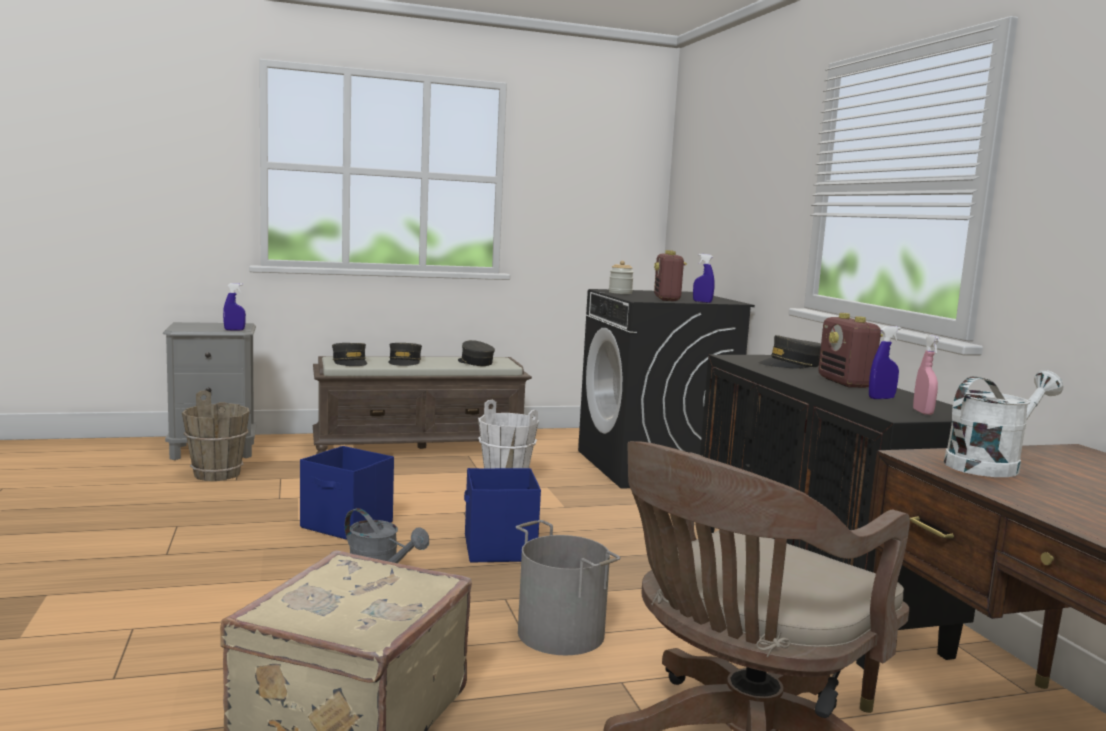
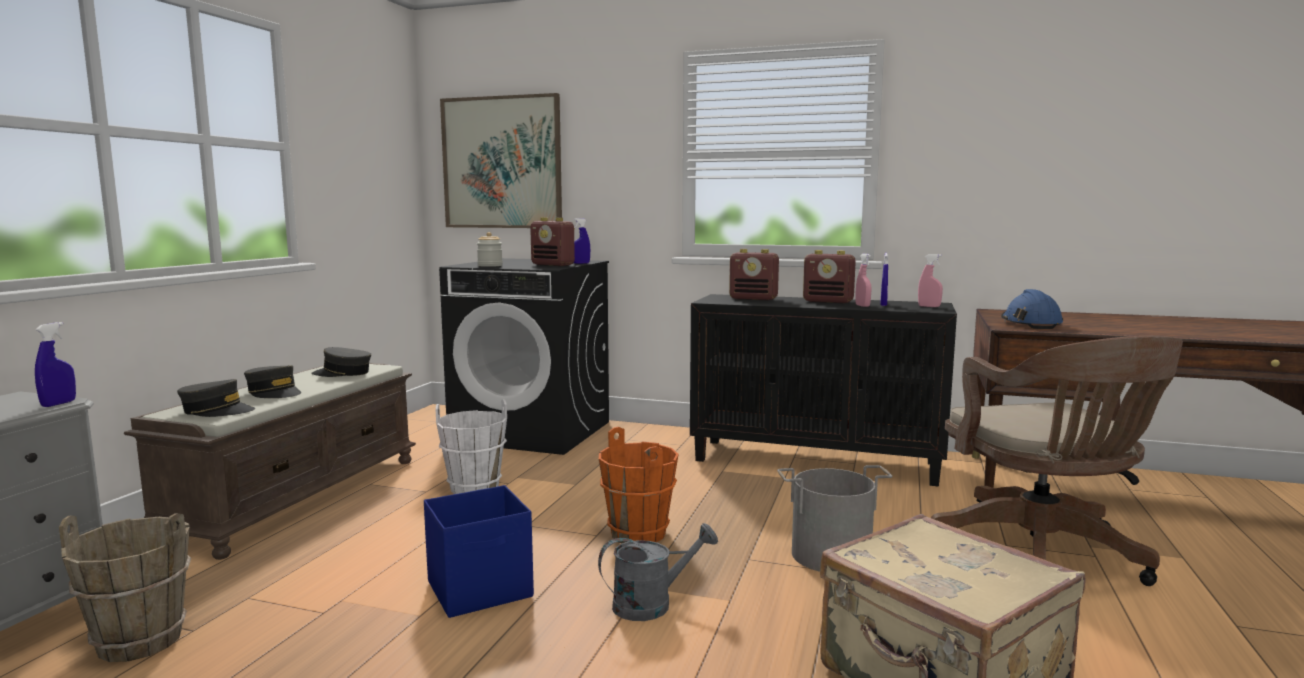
camera: 55 degrees left, 0 degrees up
blue storage box [464,468,541,562] -> orange bucket [599,427,679,543]
grey cap [758,335,821,369] -> radio [729,249,779,300]
white watering can [944,370,1064,477] -> blue hard hat [1001,289,1063,329]
none -> picture [440,93,562,228]
none -> pink spray bottle [855,254,872,307]

